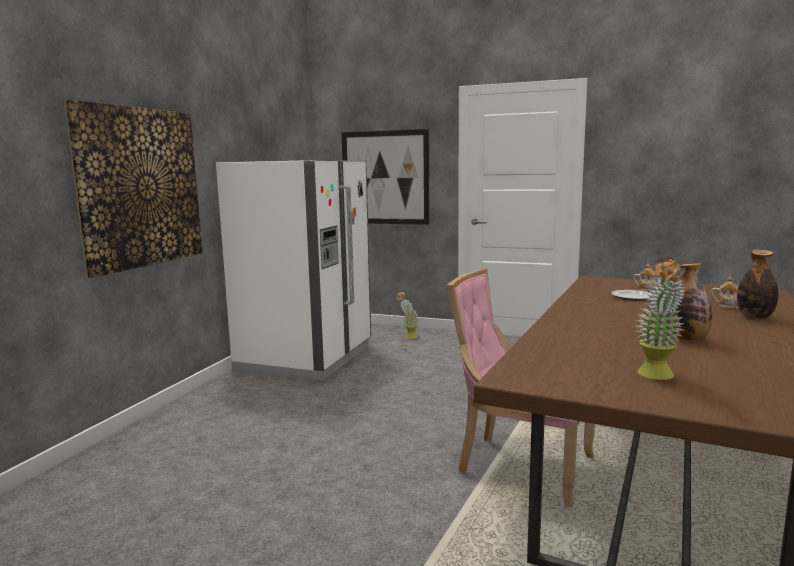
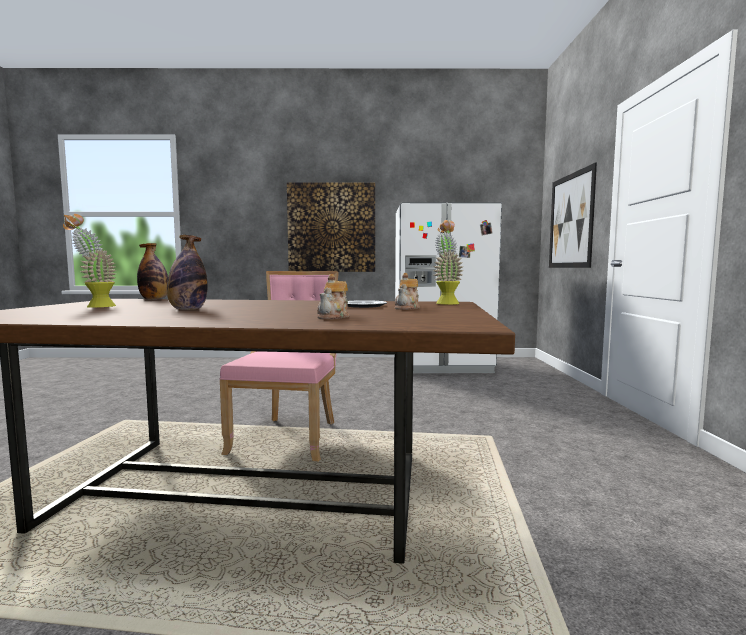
camera: 70 degrees right, 5 degrees down
potted plant [397,292,418,339] -> potted plant moved to [433,220,464,305]
bottle [737,249,778,319] -> bottle moved to [137,243,168,300]

